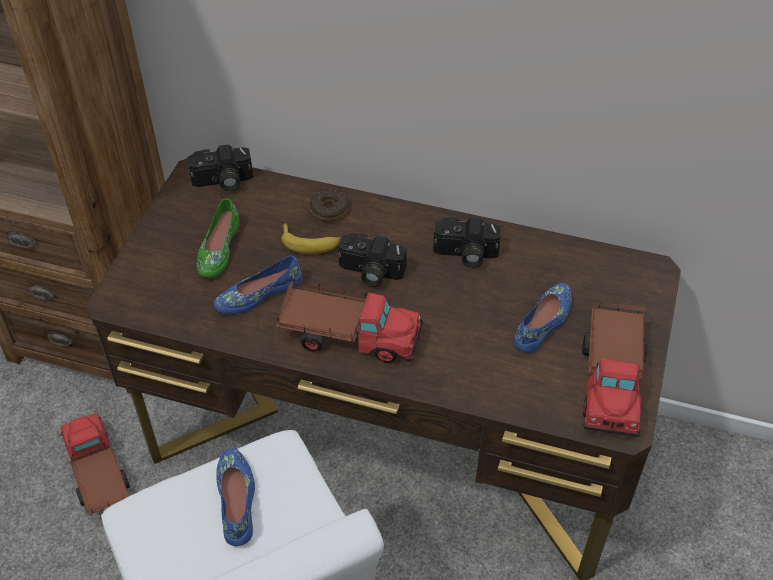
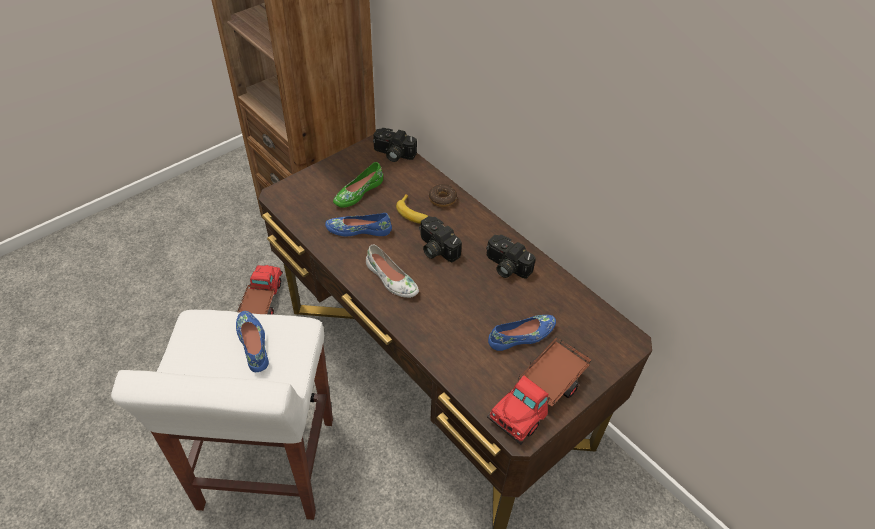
camera: 30 degrees right, 0 degrees up
blue shoe [216,448,255,546] -> blue shoe turned 45 degrees counterclockwise [236,311,269,372]
toy truck [276,280,423,363] -> white shoe [366,244,419,298]

